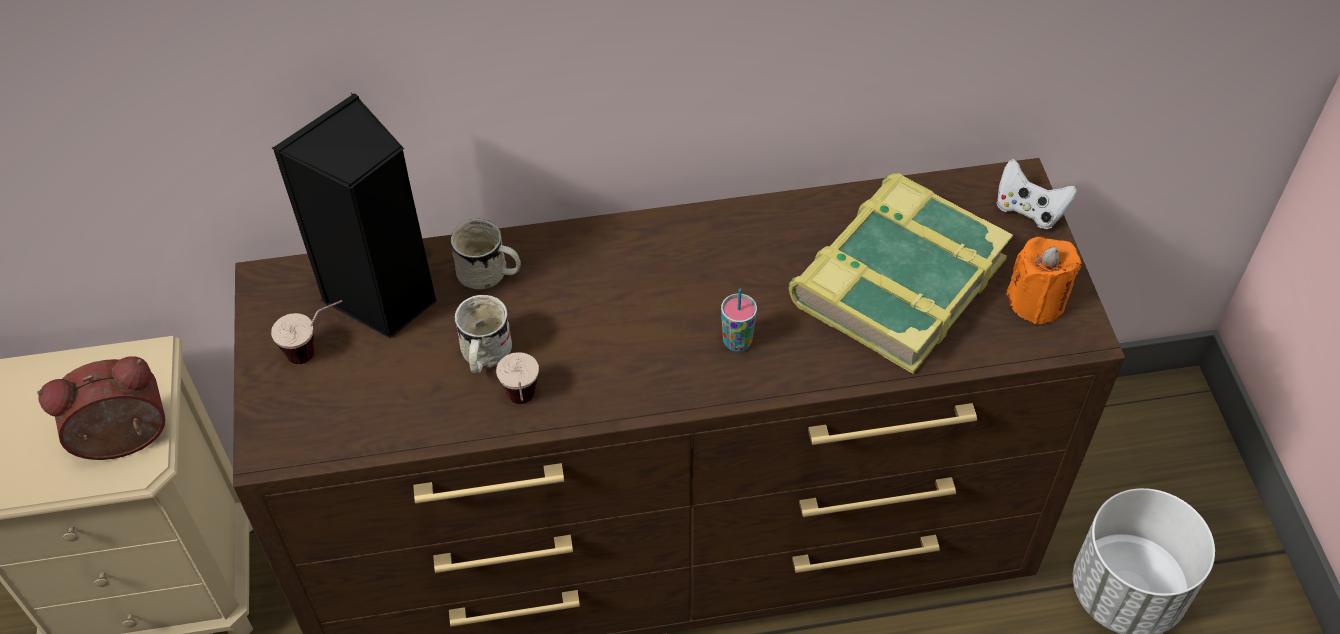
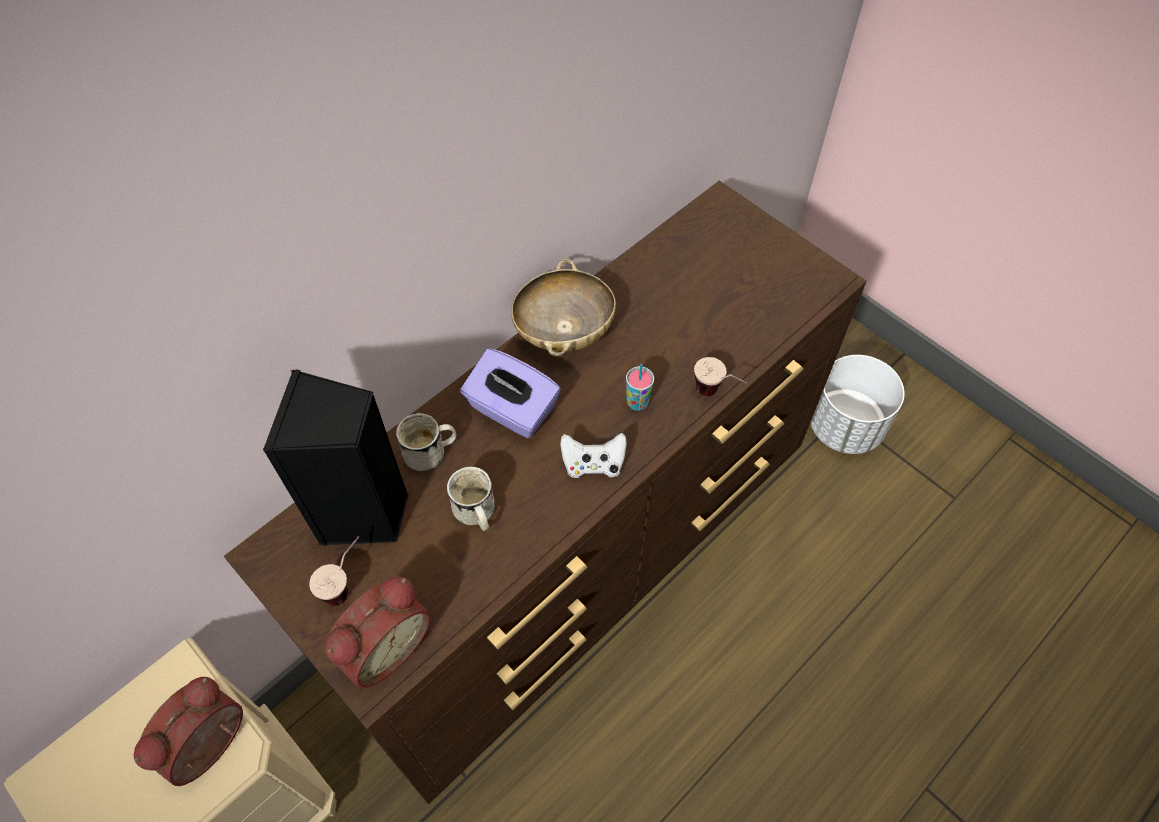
camera: 35 degrees left, 5 degrees up
cup [496,352,539,404] -> cup moved to [694,357,747,396]
book [788,173,1013,374] -> none
white game controller [997,159,1077,229] -> white game controller moved to [560,433,627,478]
orange candle [1006,237,1082,324] -> none
none -> alarm clock [324,576,431,689]
none -> purple tissue box [460,348,560,438]
none -> beige bowl [511,259,616,356]

